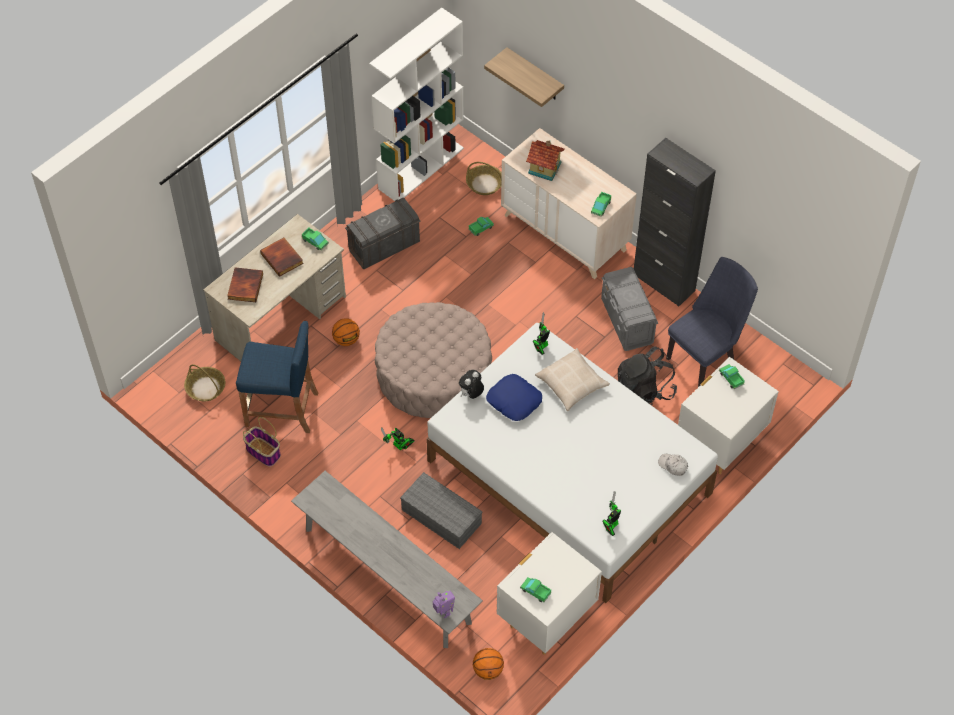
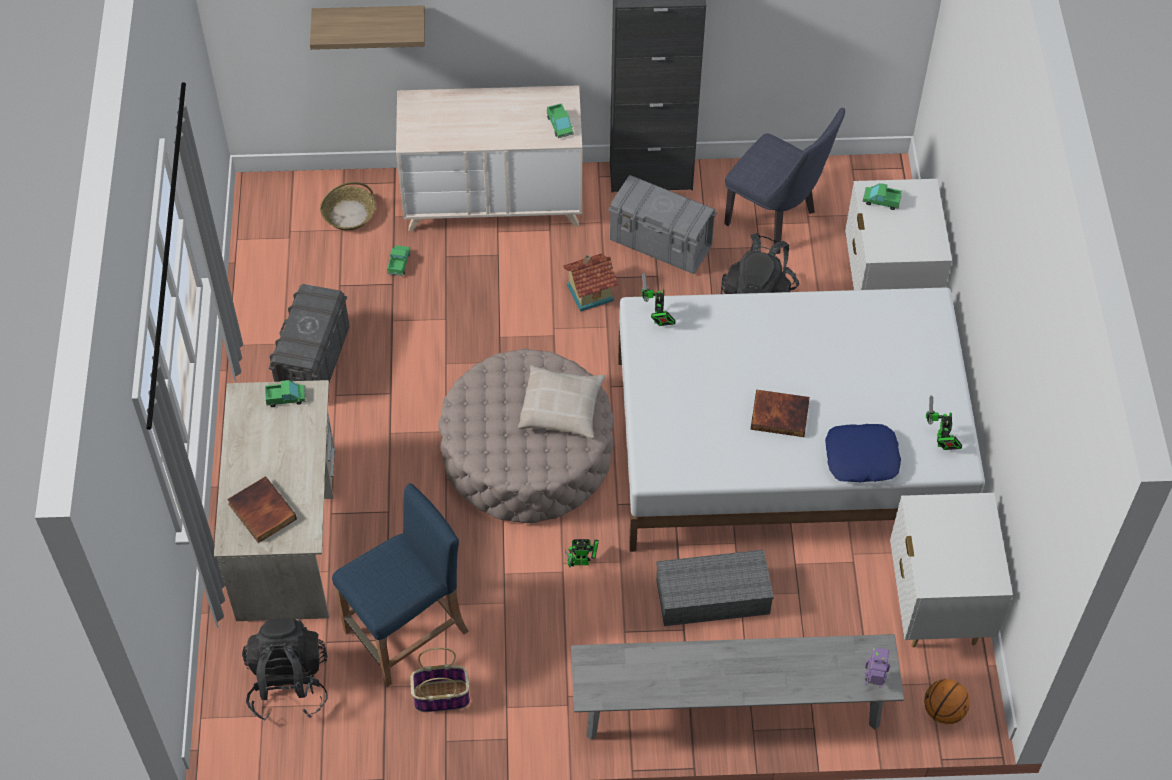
camera: 45 degrees left, 0 degrees up
basket [184,364,226,401] -> black backpack [242,618,328,721]
book [260,238,304,277] -> book moved to [750,389,810,437]
basketball [332,318,360,346] -> none
white bookcase [369,7,464,201] -> none
plush toy [459,370,484,399] -> none
blue pillow [486,374,542,421] -> blue pillow moved to [825,424,901,482]
toy truck [520,577,552,602] -> none
toy house [526,140,565,181] -> toy house moved to [563,253,618,312]
beige pillow [535,348,610,411] -> beige pillow moved to [518,365,605,439]
white cap [658,454,688,476] -> none
blue chair [666,257,758,387] -> blue chair turned 120 degrees clockwise [724,108,845,254]

